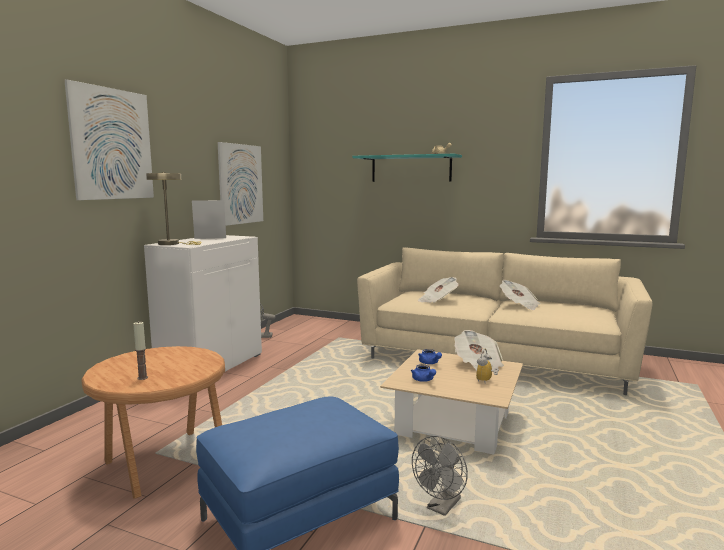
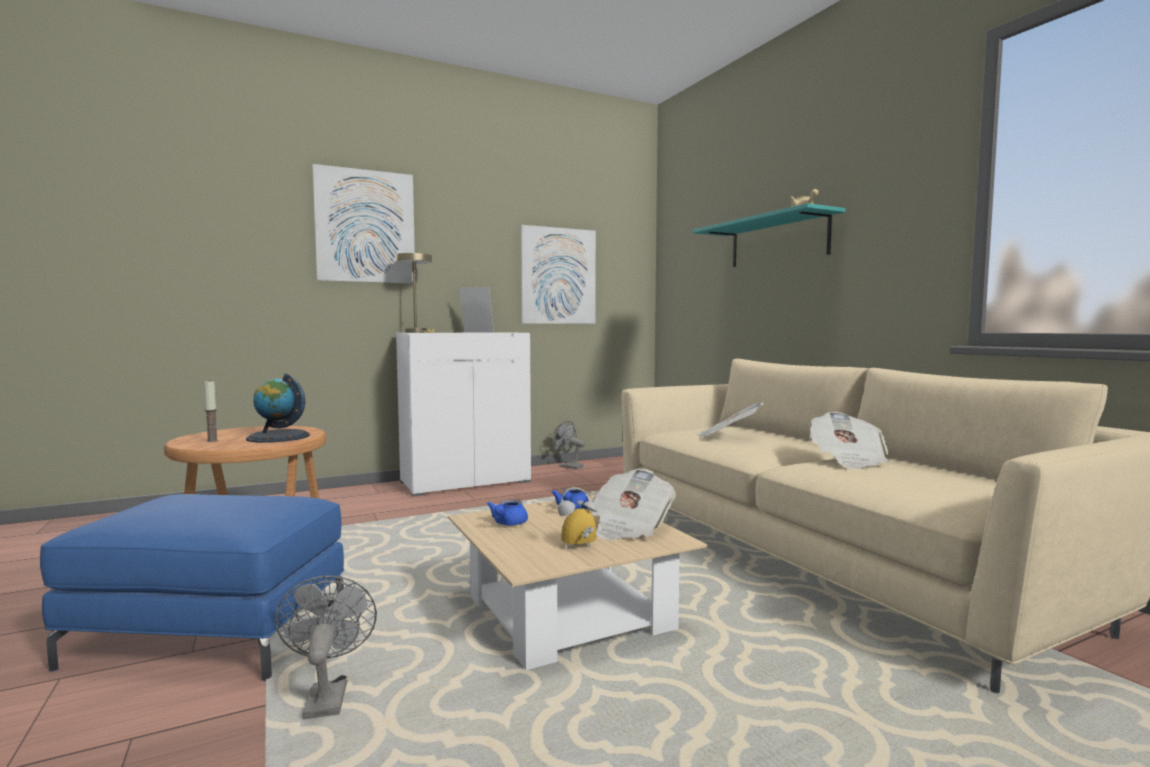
camera: 40 degrees right, 5 degrees down
grey fan [412,436,468,516] -> grey fan turned 90 degrees clockwise [275,576,377,719]
none -> globe [246,374,310,443]

